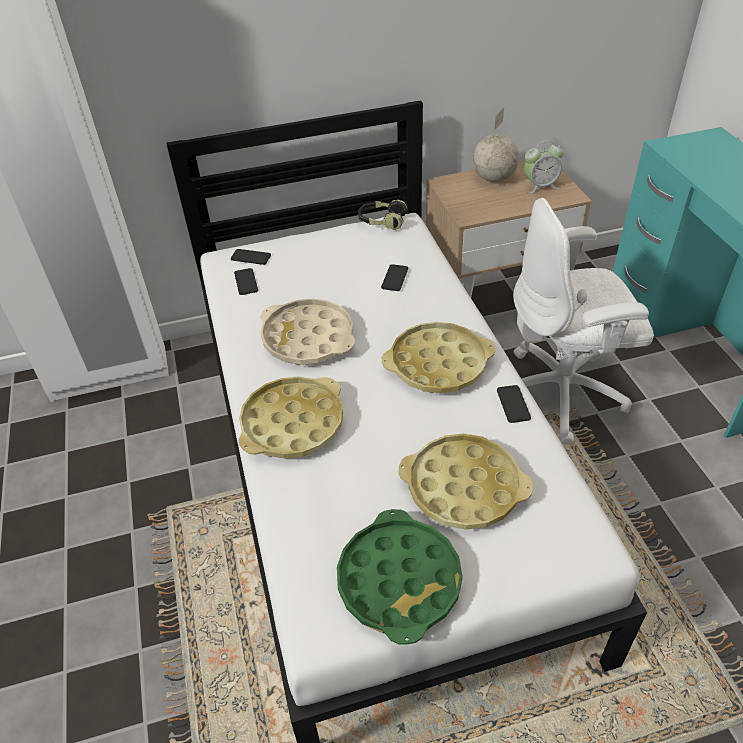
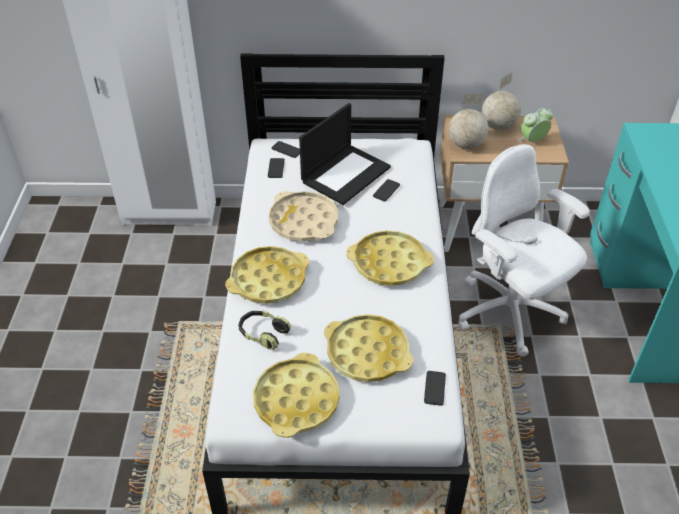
camera: 15 degrees right, 0 degrees up
green tray [337,509,462,645] -> yellow tray [253,353,340,438]
headphones [358,199,407,230] -> headphones moved to [238,311,291,350]
phone [497,385,531,423] -> phone moved to [424,371,446,406]
white office chair [513,198,654,445] -> white office chair turned 45 degrees clockwise [458,144,590,357]
alarm clock [524,140,564,194] -> alarm clock turned 150 degrees clockwise [518,108,553,142]
none -> laptop [299,103,391,205]
none -> globe [449,93,489,149]

